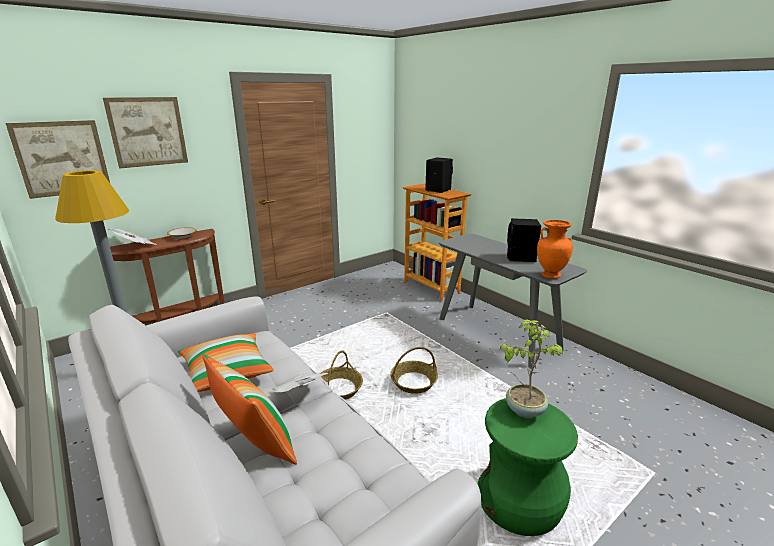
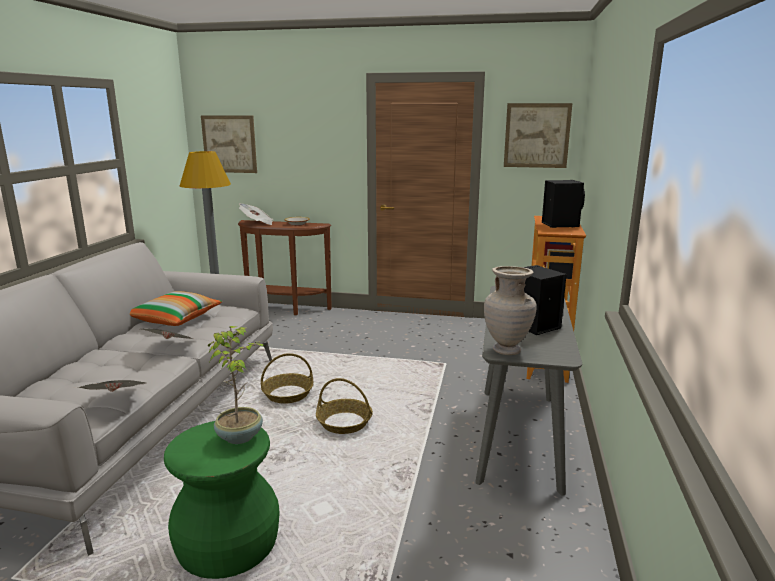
camera: 50 degrees right, 5 degrees down
picture [103,97,188,168] -> picture moved to [504,103,572,168]
pillow [202,354,297,465] -> none
orange vase [537,220,573,279] -> beige vase [484,266,537,355]
none -> newspaper [74,380,145,392]

